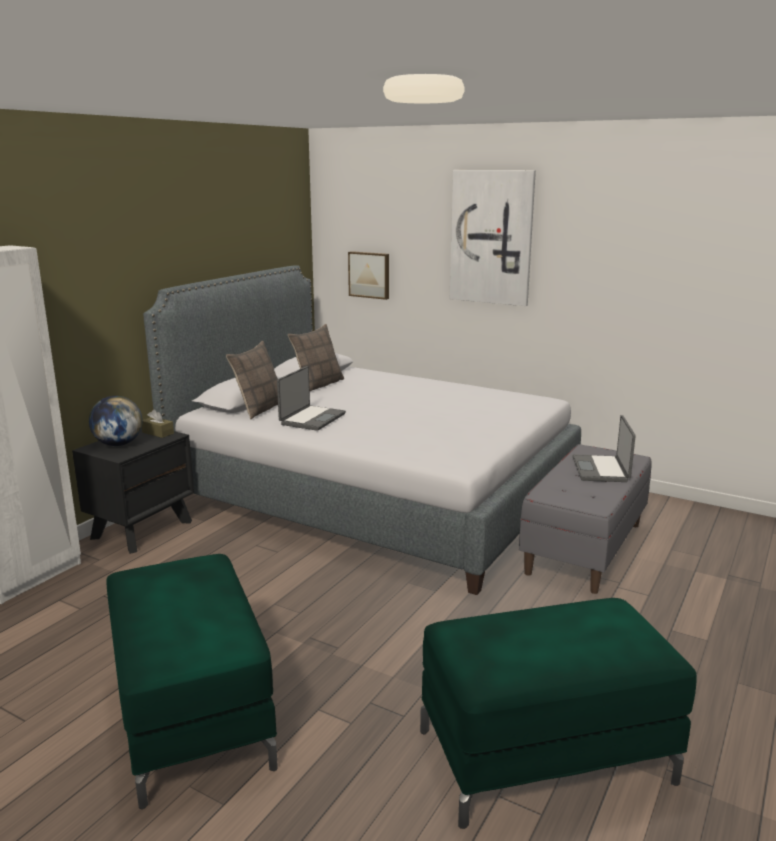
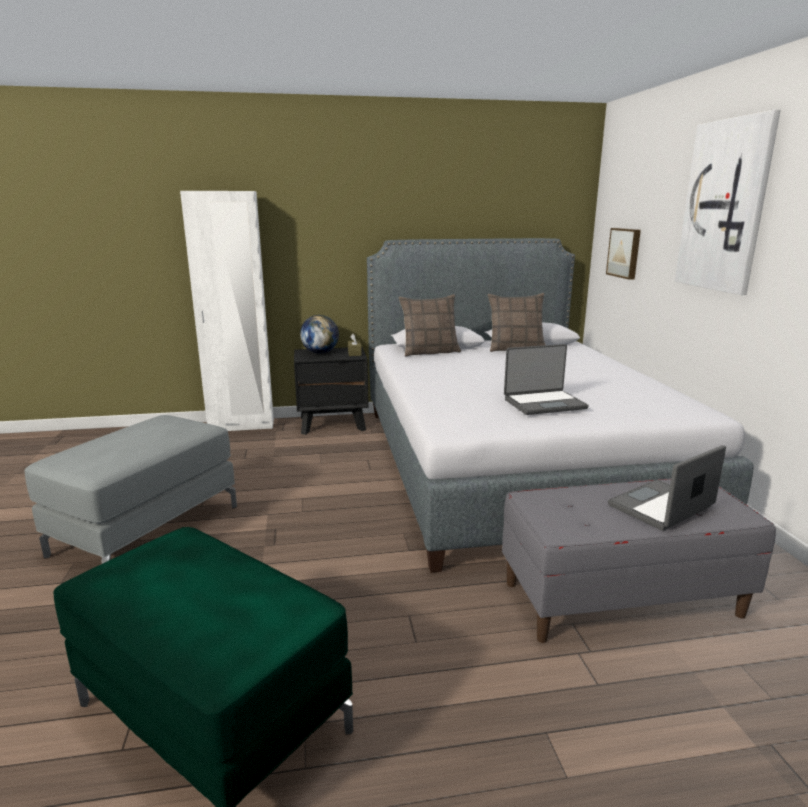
camera: 50 degrees right, 0 degrees up
green ottoman [106,554,278,809] -> grey ottoman [25,415,237,564]
laptop [277,366,346,431] -> laptop moved to [504,344,589,415]

